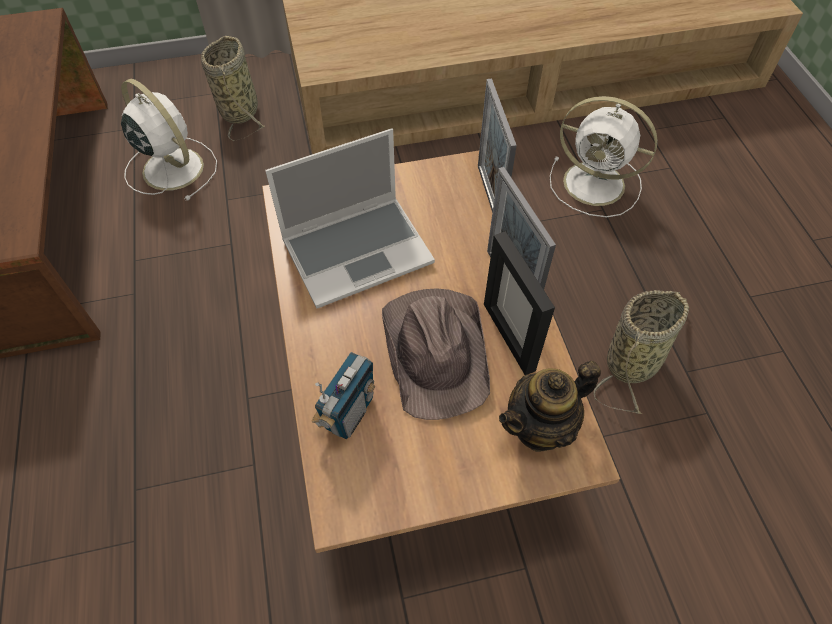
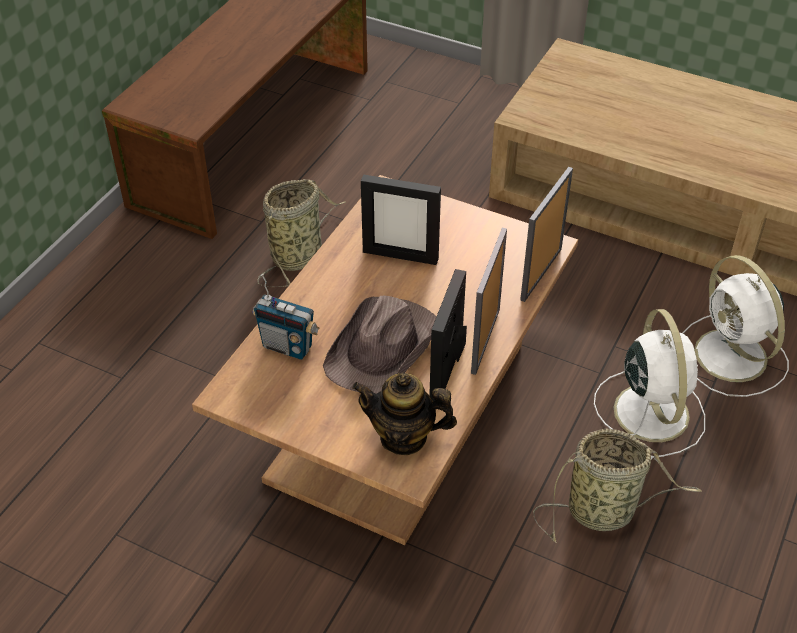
camera: 40 degrees right, 10 degrees down
white fan [121,79,217,200] -> white fan moved to [594,309,705,460]
basket [201,36,265,141] -> basket moved to [257,179,346,287]
laptop [265,128,435,308] -> picture frame [361,174,441,265]
radio [312,352,375,439] -> radio turned 45 degrees clockwise [253,274,320,360]

